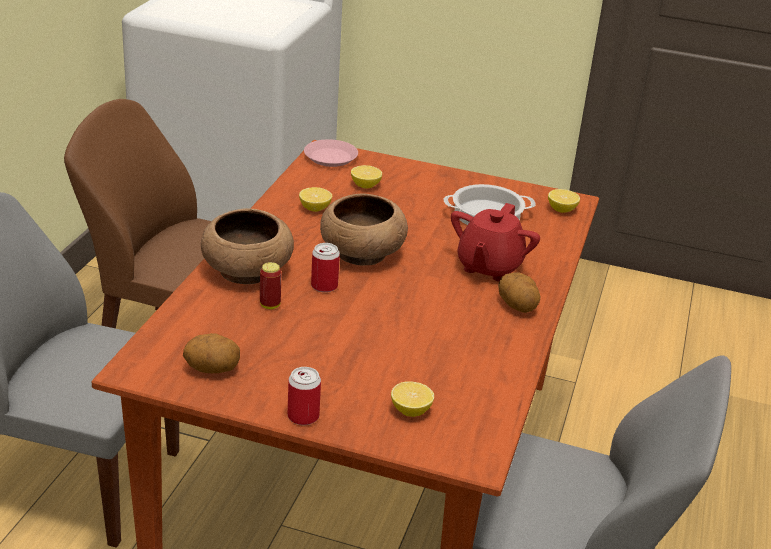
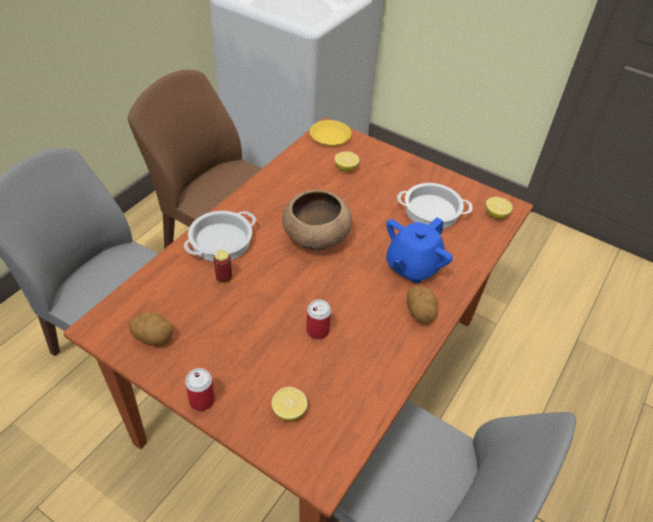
camera: 15 degrees right, 15 degrees up
brown bowl [201,208,294,284] -> cooking pot [184,211,257,262]
lemon [299,187,332,212] -> none
pink plate [304,139,358,167] -> yellow plate [310,120,352,146]
can [311,243,340,292] -> can moved to [306,299,331,339]
red teapot [451,203,540,281] -> blue teapot [386,217,453,284]

